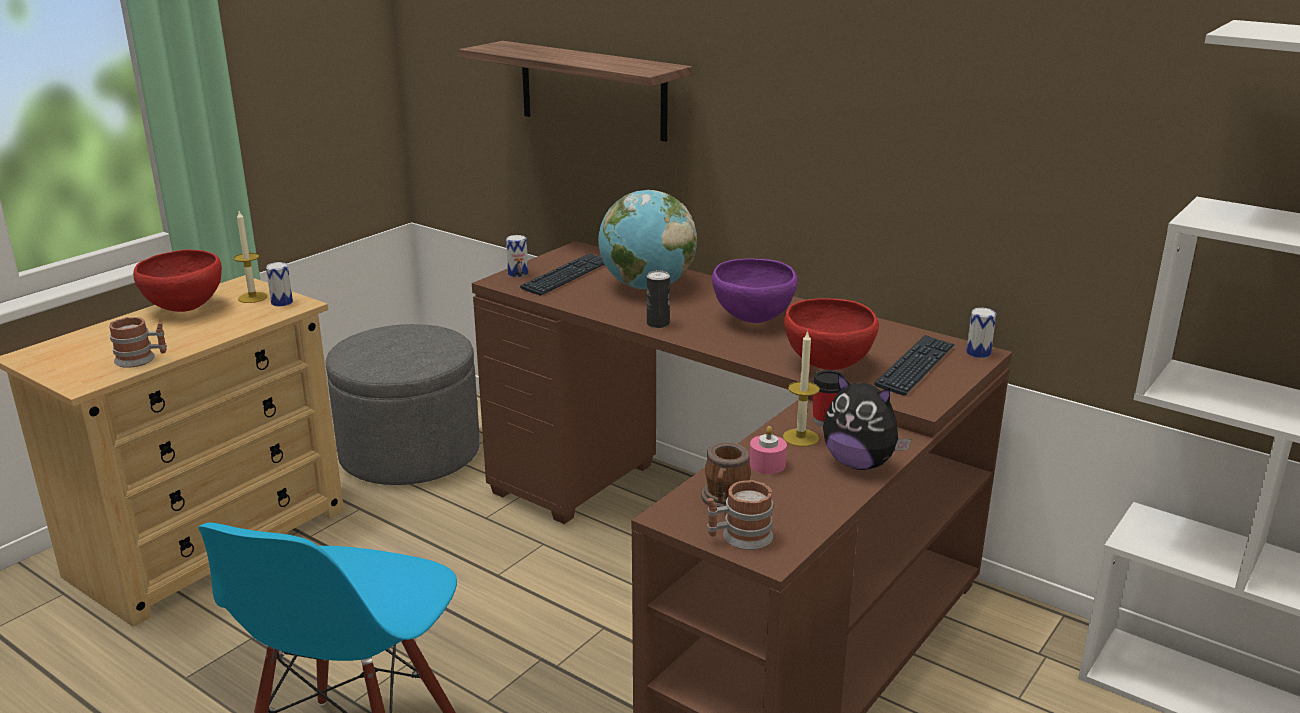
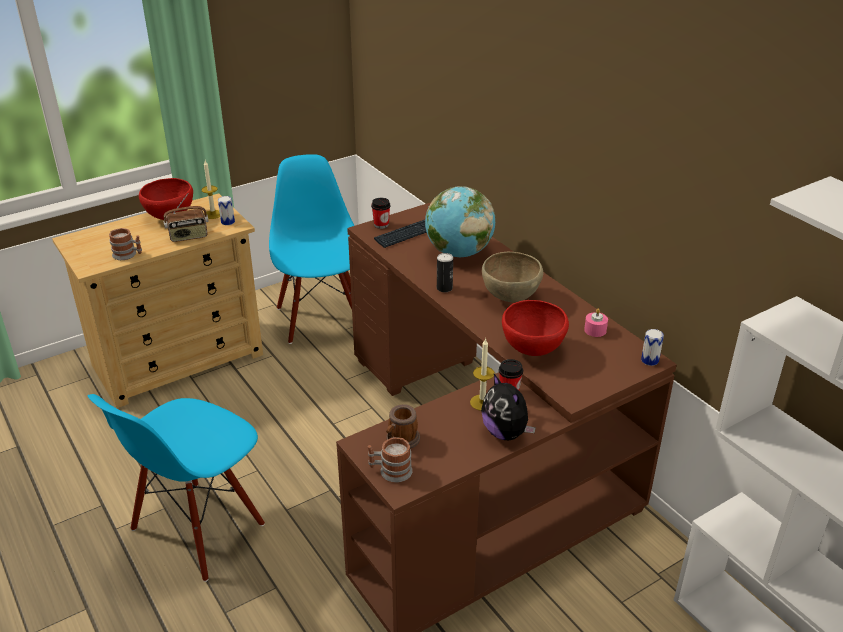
camera: 20 degrees right, 10 degrees up
grey ottoman [325,324,480,485] -> blue chair [269,154,354,344]
shelf [459,41,692,142] -> none
can [506,235,528,278] -> cup [371,198,390,229]
purple bowl [712,259,798,323] -> brown bowl [482,252,543,302]
pink candle [749,426,787,474] -> pink candle moved to [584,309,608,337]
keyboard [874,335,955,396] -> none
none -> radio [163,193,209,242]

